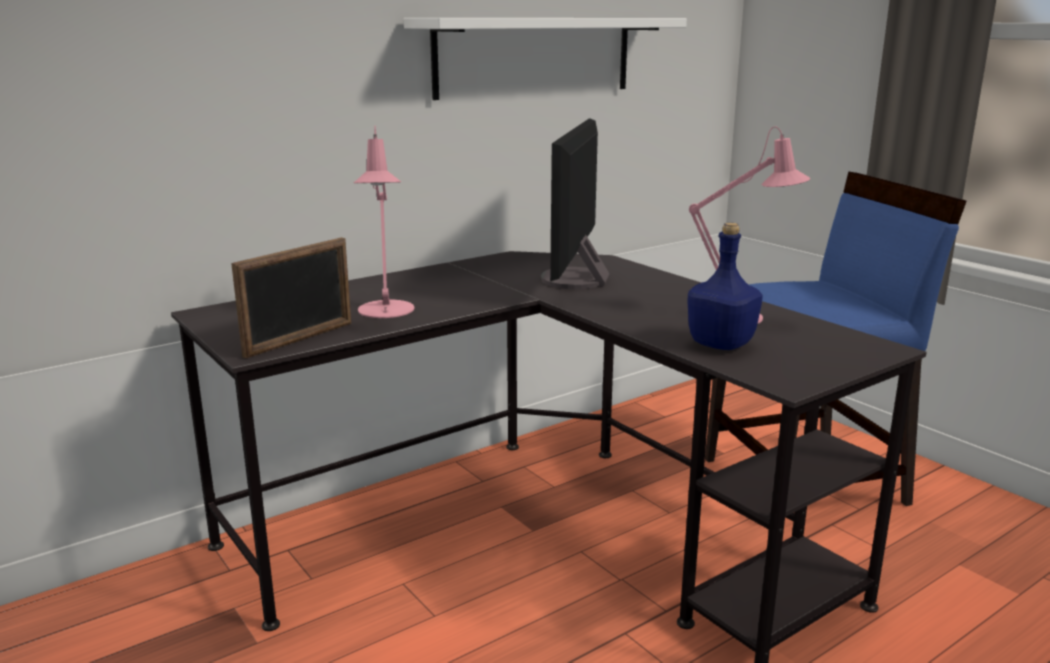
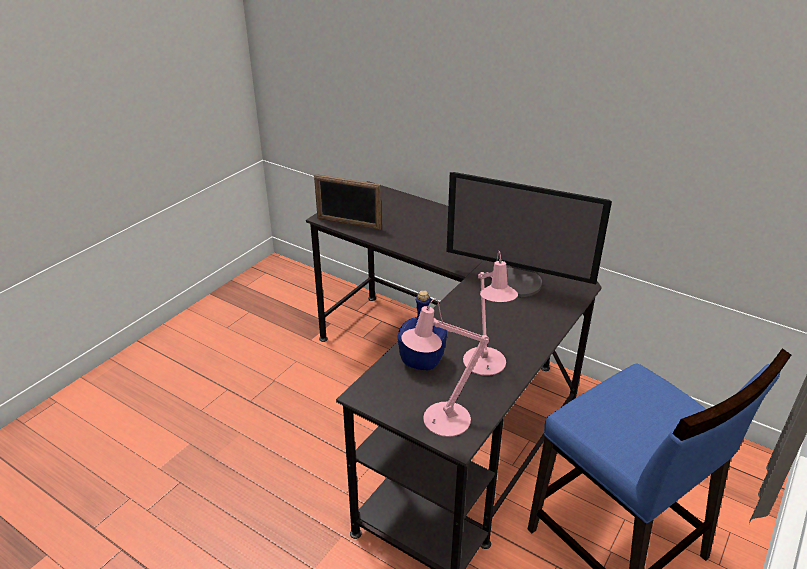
camera: 70 degrees right, 15 degrees up
pink table lamp [354,126,414,318] -> pink table lamp moved to [401,299,489,437]
white shelf [404,18,687,100] -> none
monitor [541,118,610,289] -> monitor turned 150 degrees counterclockwise [447,172,612,297]

